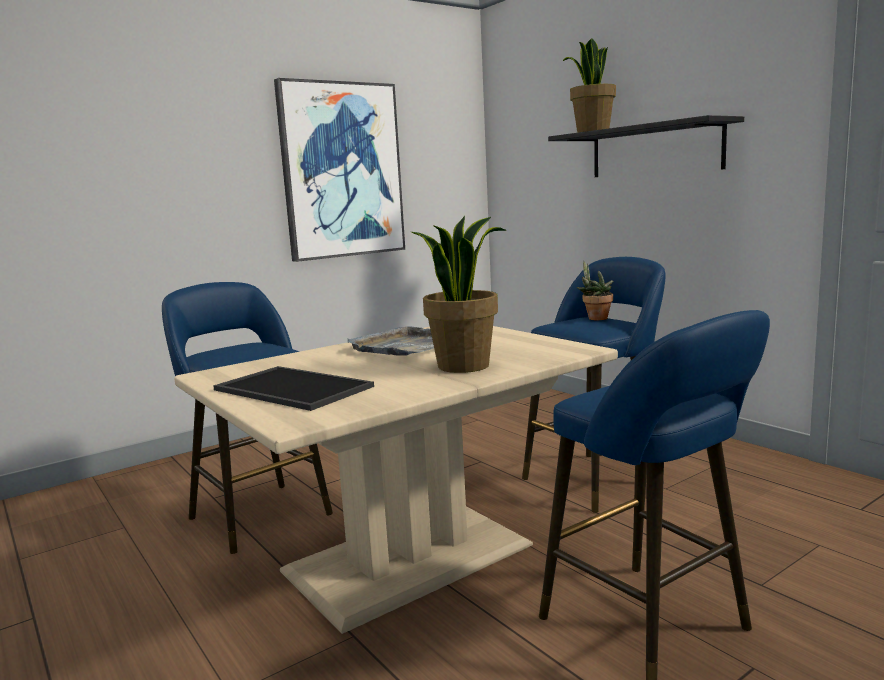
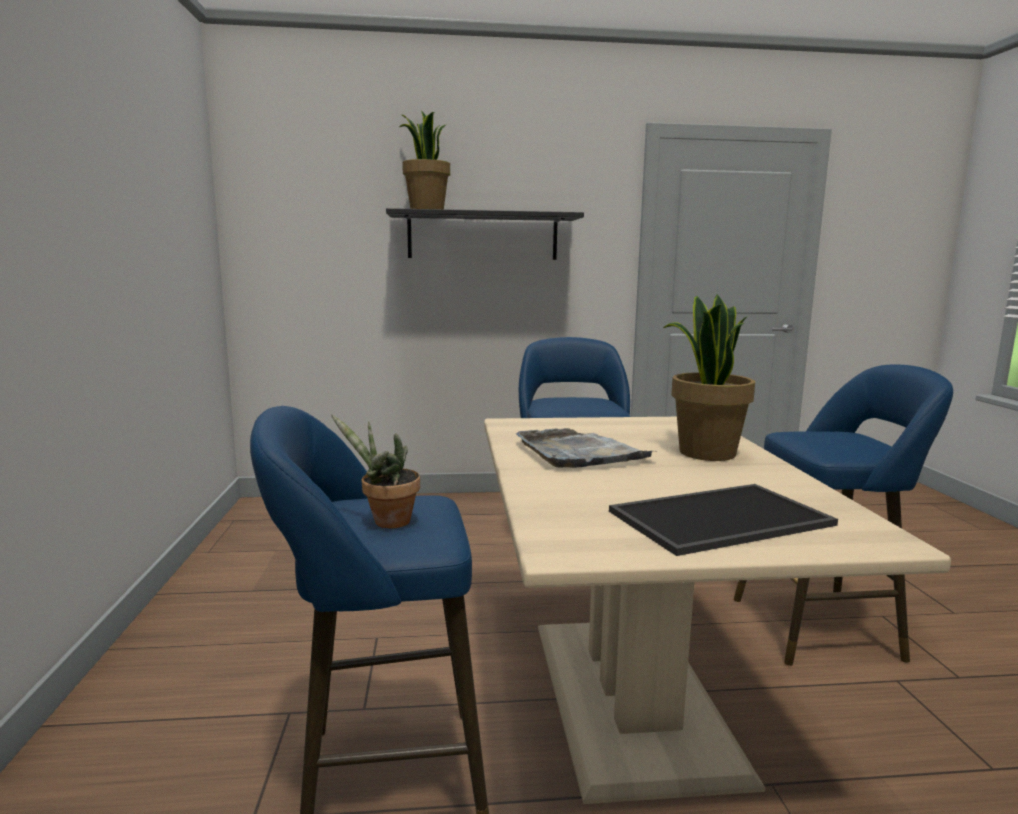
camera: 60 degrees left, 0 degrees up
picture [274,78,405,262] -> none
potted plant [577,261,613,320] -> potted plant moved to [331,415,420,528]

